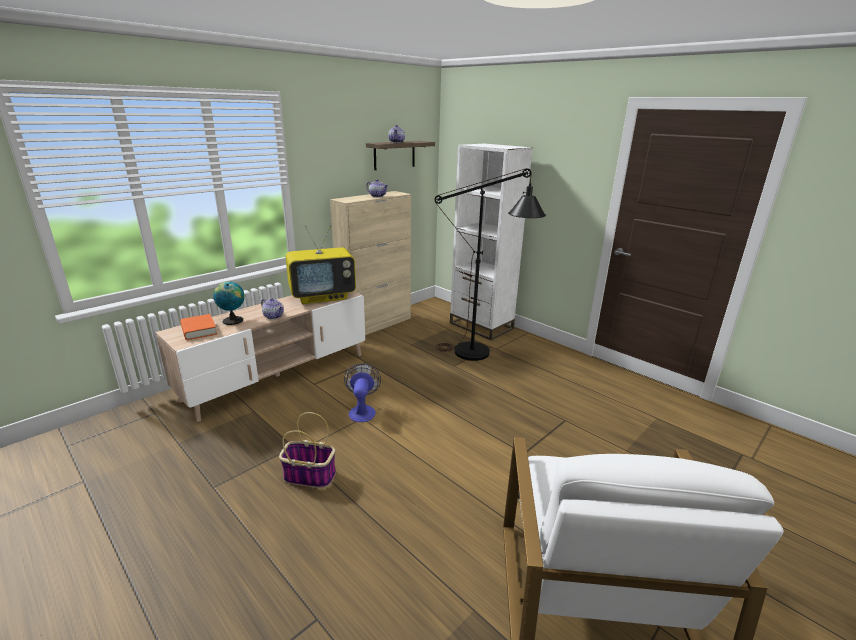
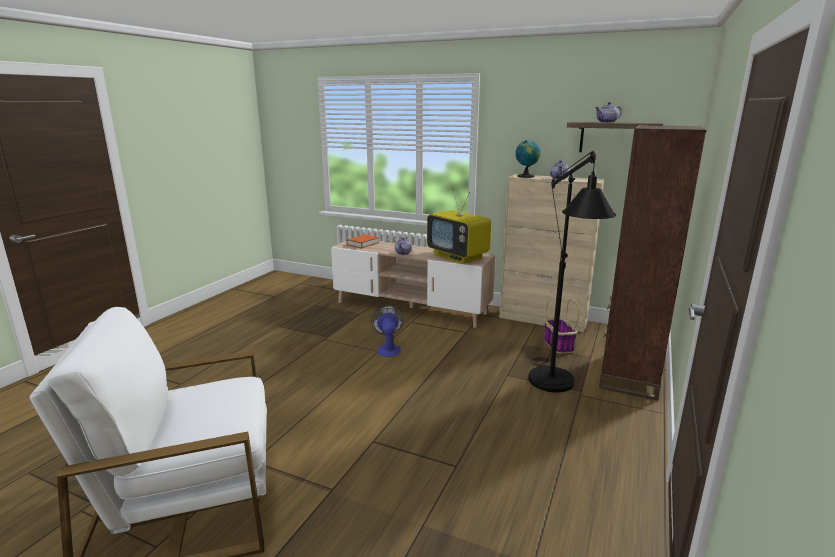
camera: 70 degrees right, 5 degrees down
globe [213,281,245,325] -> globe moved to [515,140,541,178]
basket [279,412,336,488] -> basket moved to [544,299,579,354]
fan [344,364,381,422] -> fan turned 75 degrees counterclockwise [371,305,404,357]
white bookcase [450,144,533,340] -> brown bookcase [599,125,706,400]

